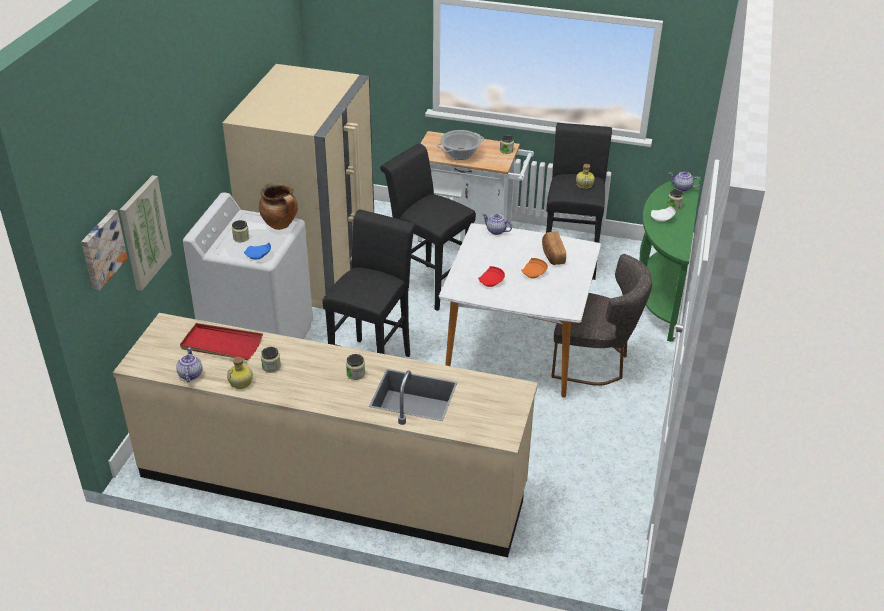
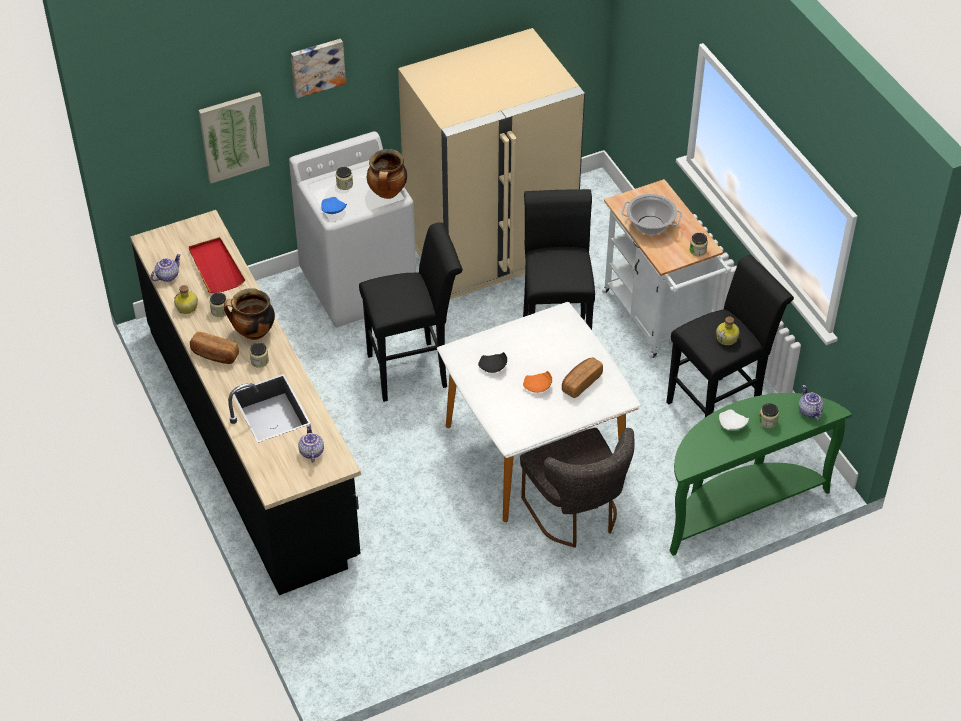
camera: 50 degrees right, 10 degrees up
picture [81,210,128,291] -> picture moved to [291,39,346,98]
beige counter [113,313,538,557] -> black counter [130,210,361,595]
red plate [478,266,505,287] -> black plate [478,352,507,373]
teapot [482,213,512,235] -> teapot moved to [298,424,324,463]
none -> bread [190,332,239,364]
none -> cooking pot [224,288,275,340]

